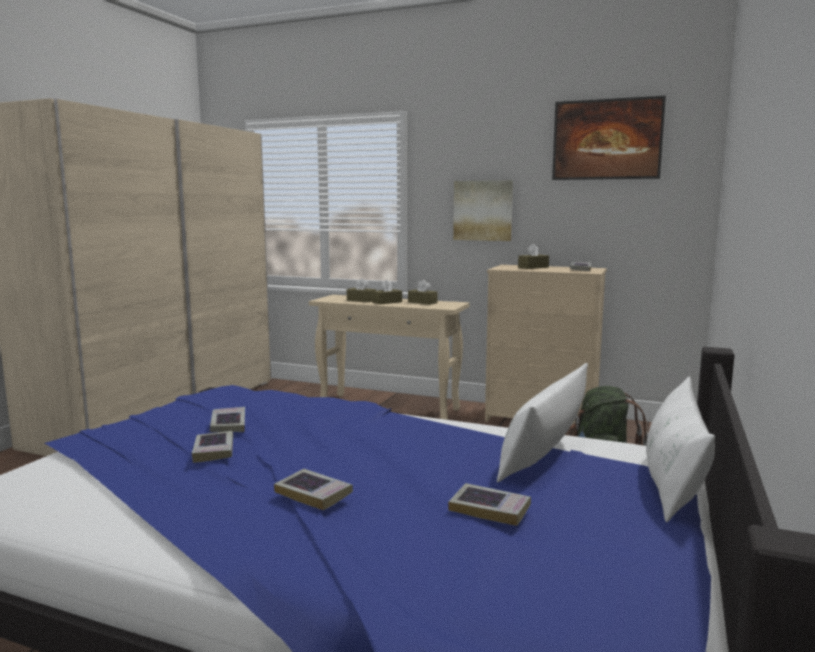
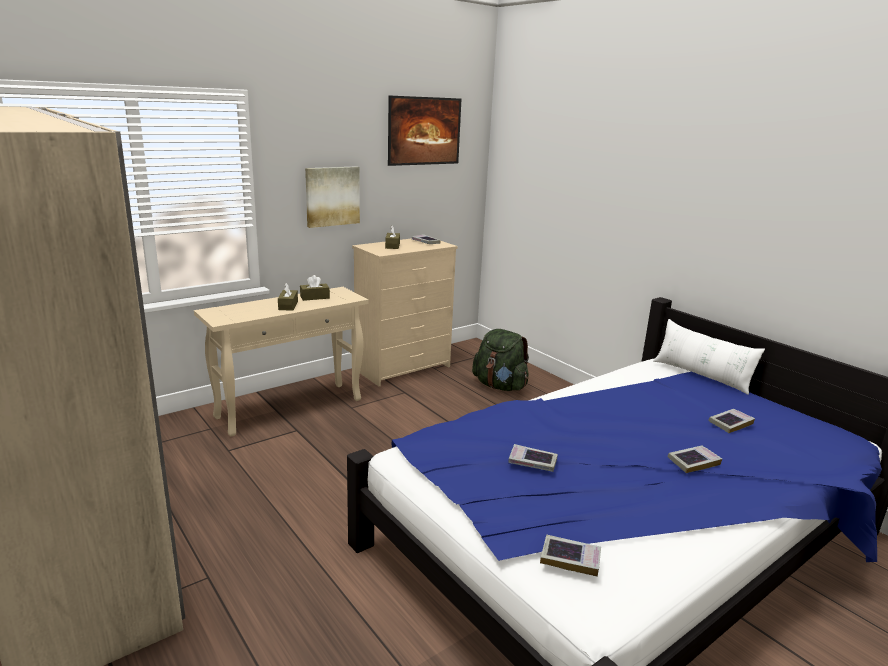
camera: 60 degrees left, 10 degrees up
book [192,431,233,463] -> book moved to [540,535,601,577]
brown tissue box [347,278,376,302] -> none
white pillow [497,363,588,483] -> none

